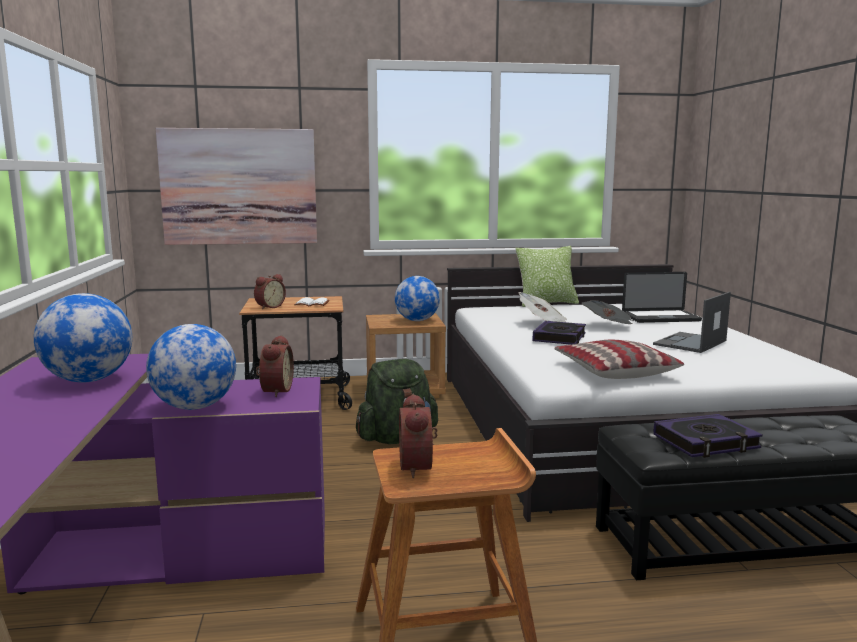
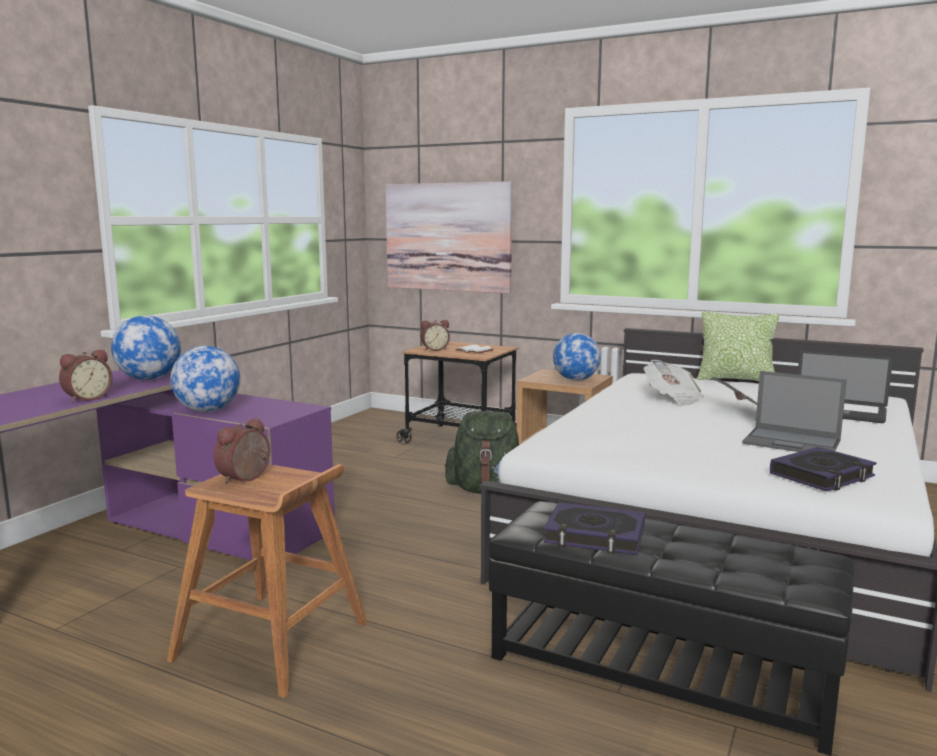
camera: 35 degrees right, 0 degrees up
alarm clock [256,335,294,397] -> alarm clock moved to [59,349,112,403]
book [533,321,586,345] -> book moved to [770,447,876,491]
pillow [554,340,684,379] -> none
laptop [653,292,731,353] -> laptop turned 135 degrees counterclockwise [742,371,847,452]

